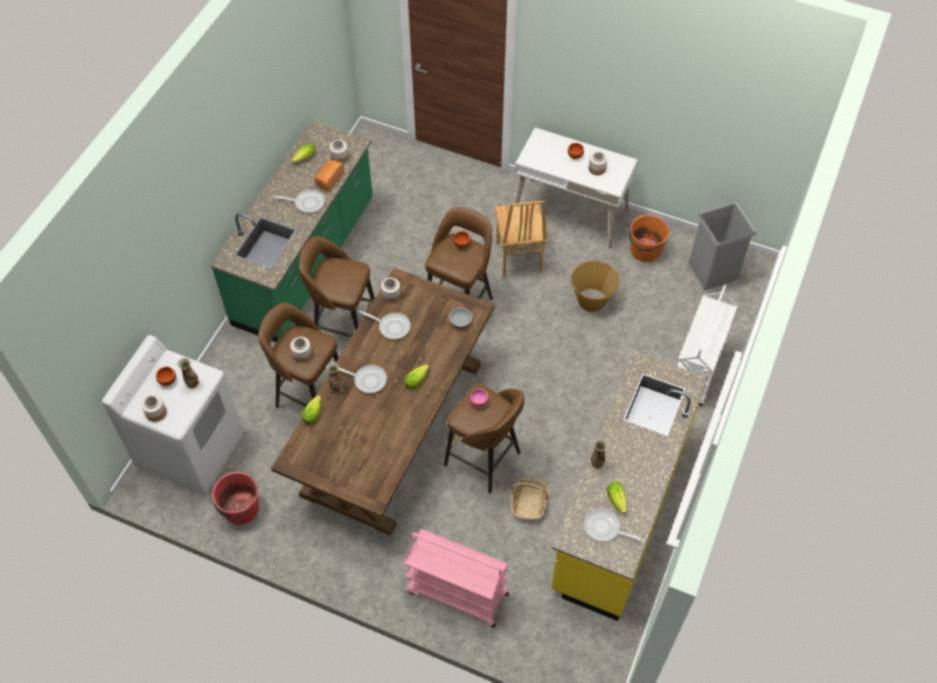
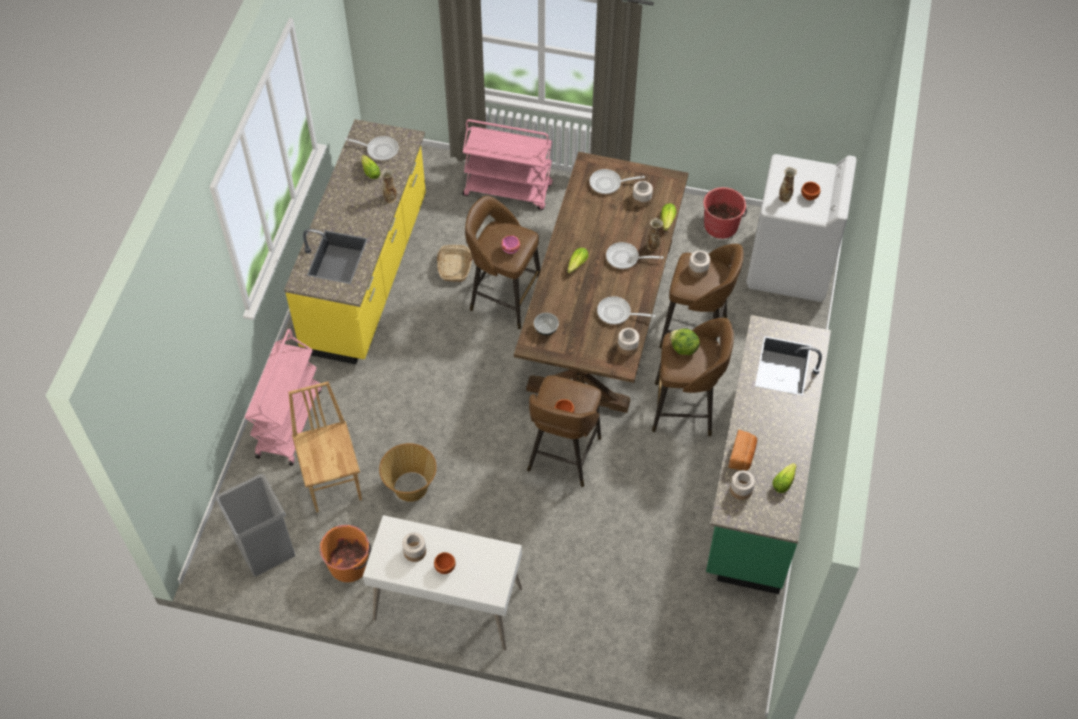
camera: 170 degrees right, 0 degrees up
jar [141,394,167,422] -> jar moved to [632,181,653,207]
frying pan [273,189,325,213] -> frying pan moved to [590,169,645,194]
brown chair [494,201,548,277] -> brown chair moved to [288,382,362,512]
white cart [677,285,737,406] -> pink cart [245,329,322,466]
none -> lettuce [670,328,700,355]

